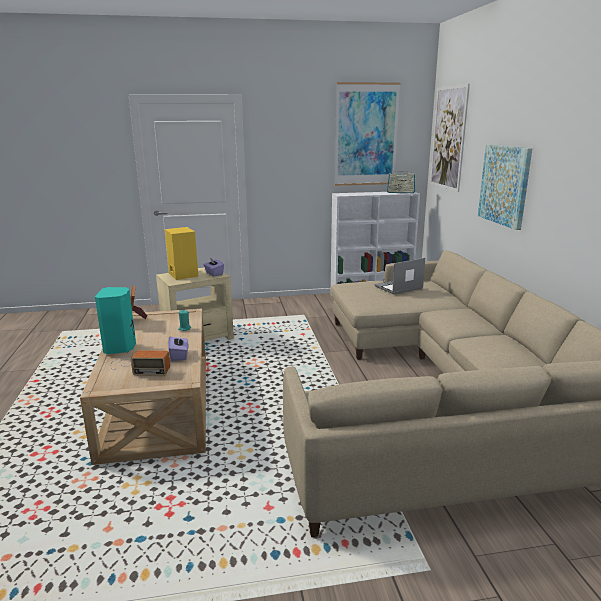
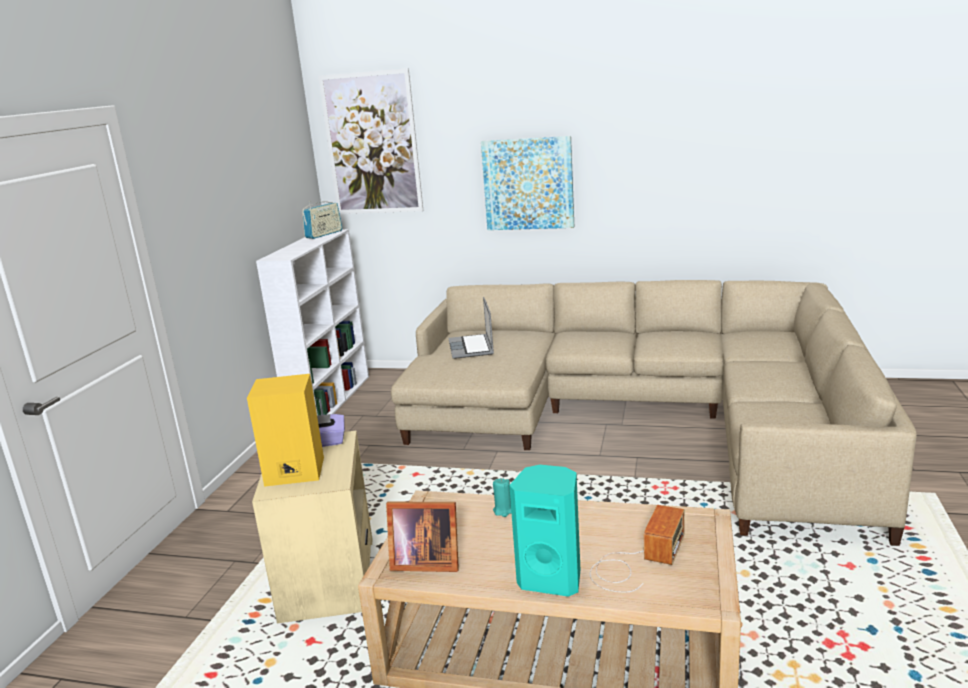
camera: 65 degrees left, 0 degrees up
purple tissue box [168,334,188,361] -> none
picture [334,82,401,186] -> none

